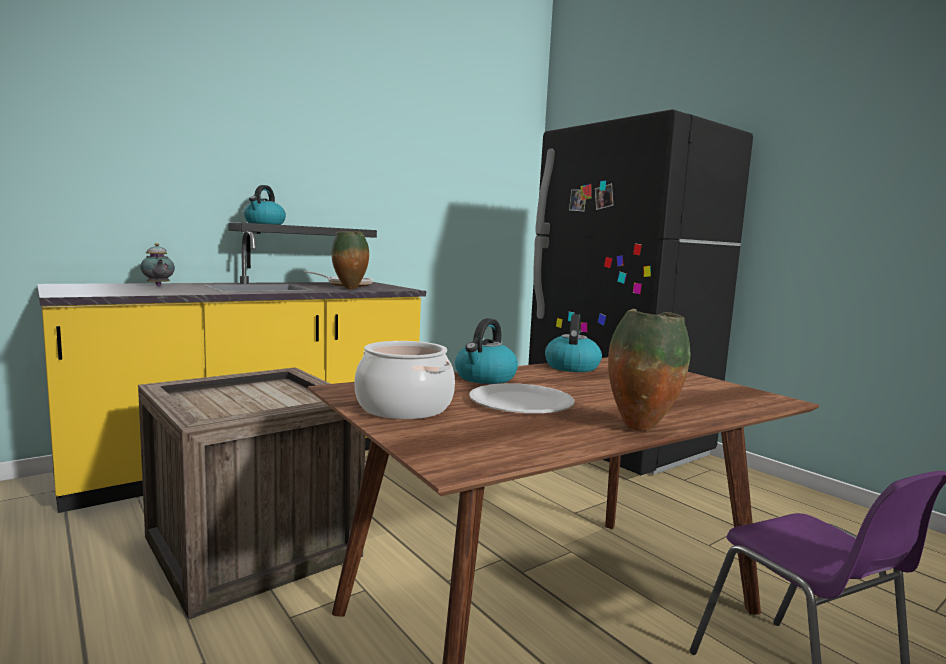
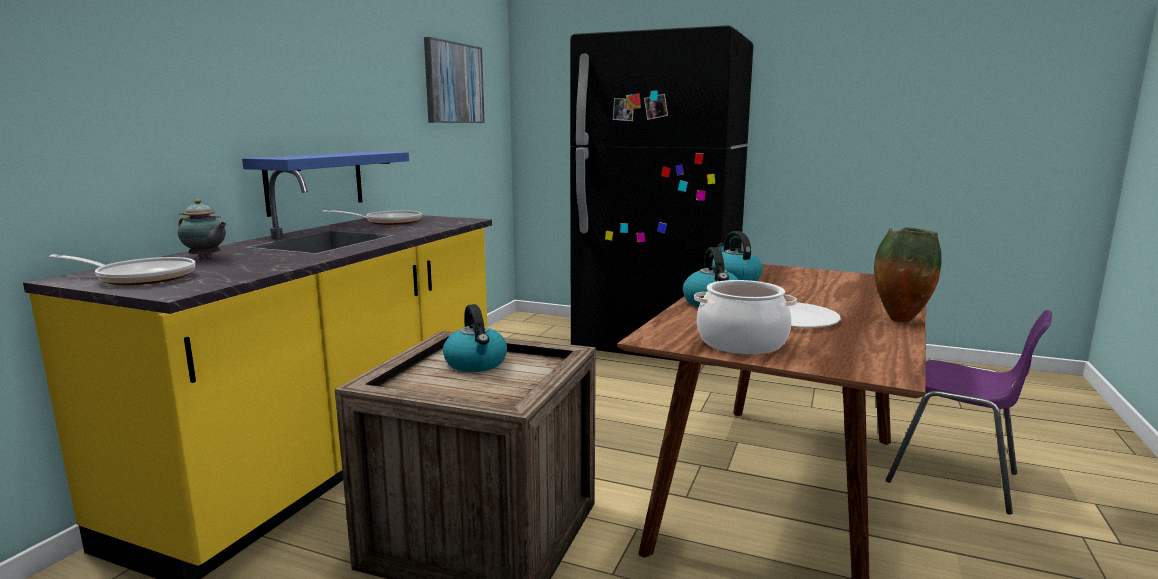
camera: 30 degrees left, 5 degrees up
black shelf [228,223,377,268] -> blue shelf [242,152,409,217]
kettle [244,185,286,225] -> kettle moved to [443,304,507,372]
vase [331,231,369,289] -> none
none -> frying pan [49,254,196,285]
none -> picture [424,37,485,123]

